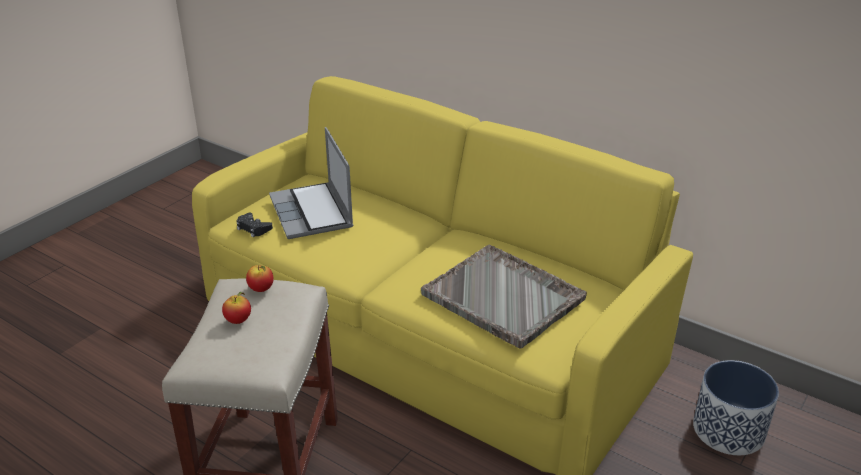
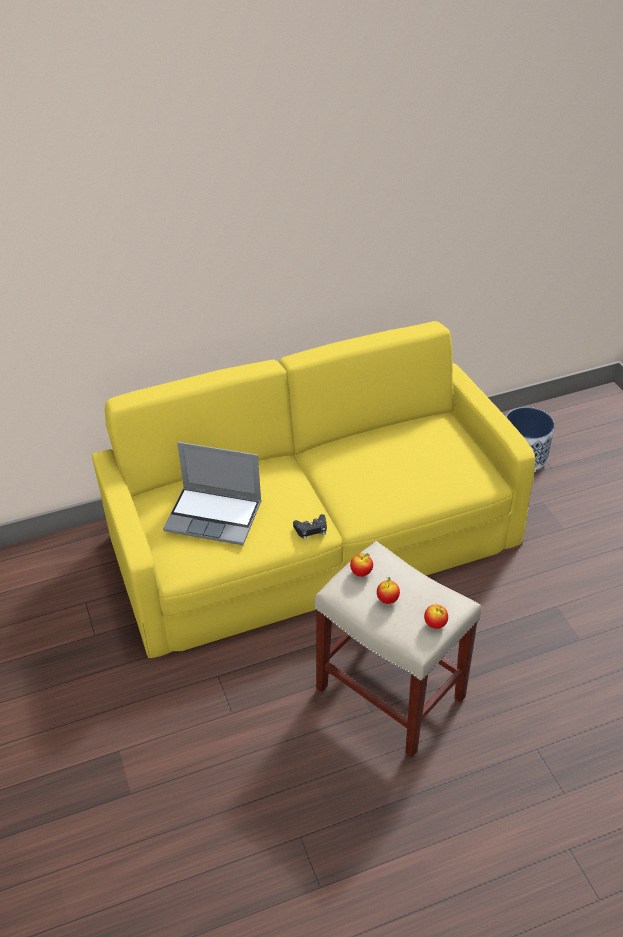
camera: 55 degrees left, 10 degrees up
black game controller [236,213,273,238] -> black game controller moved to [293,514,327,539]
grey tray [421,245,587,349] -> none
none -> apple [424,604,448,629]

